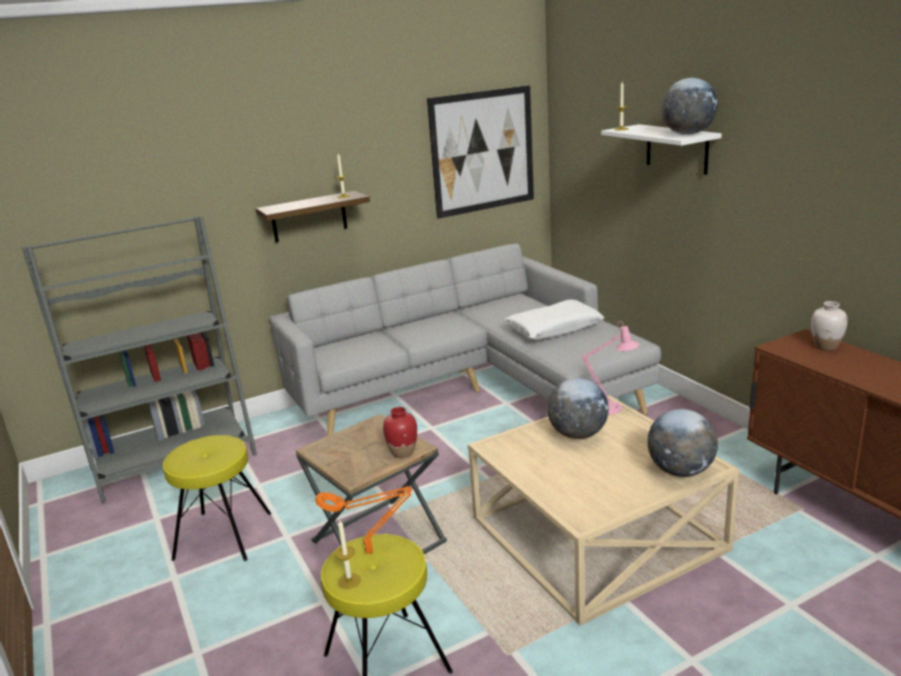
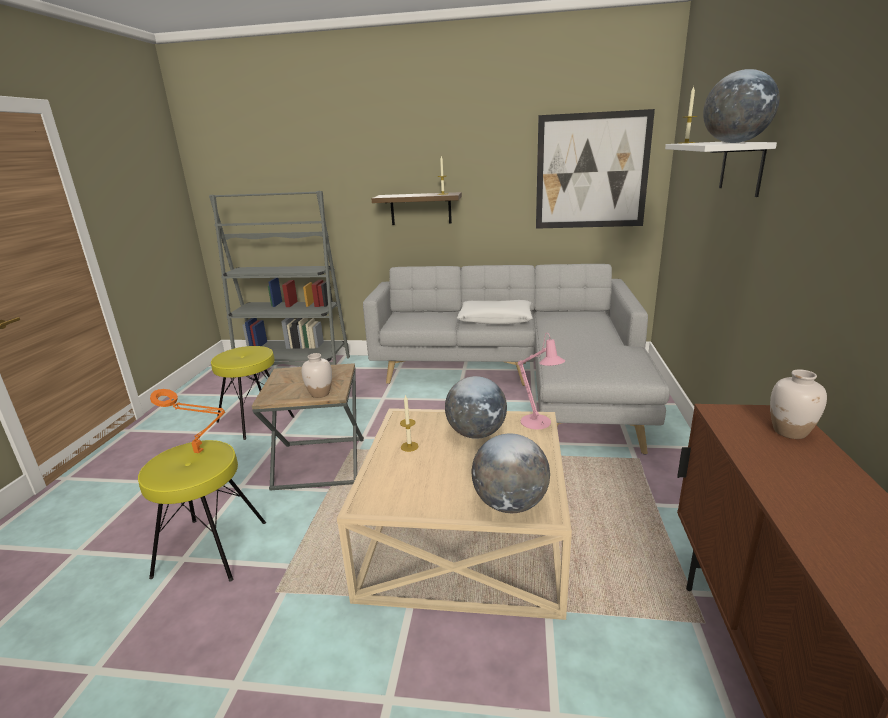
camera: 35 degrees right, 0 degrees up
candle [335,520,361,589] -> candle moved to [400,395,419,452]
red vase [383,407,417,458] -> white vase [301,353,332,398]
white pillow [504,299,604,340] -> white pillow moved to [457,300,533,325]

